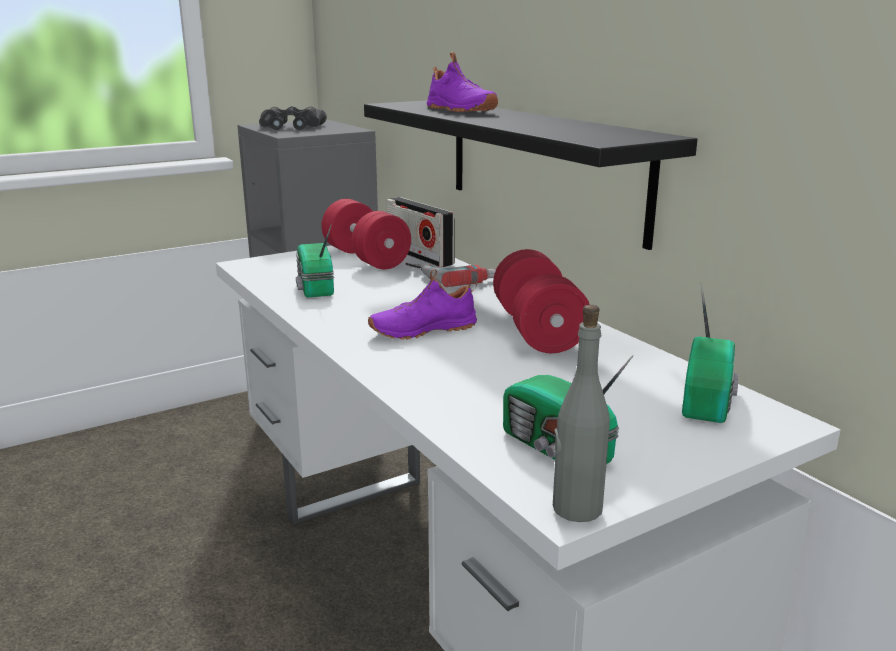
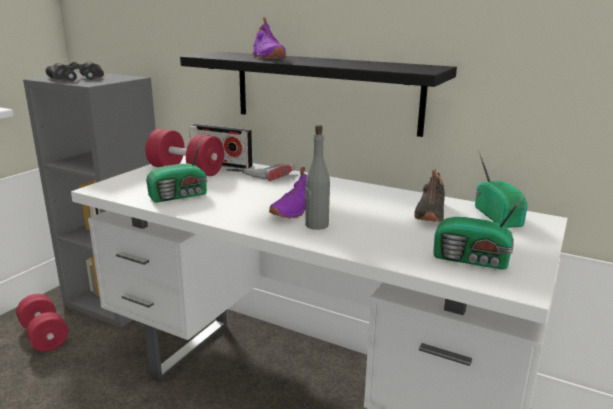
camera: 30 degrees left, 0 degrees up
radio [296,226,334,297] -> radio turned 75 degrees counterclockwise [146,137,207,203]
purple shoe [427,52,498,112] -> purple shoe turned 45 degrees clockwise [253,17,286,59]
red dumbbell [493,249,590,353] -> red dumbbell moved to [16,294,69,352]
grey bottle [553,305,610,522] -> grey bottle moved to [305,125,330,230]
none -> black shoe [414,169,445,222]

